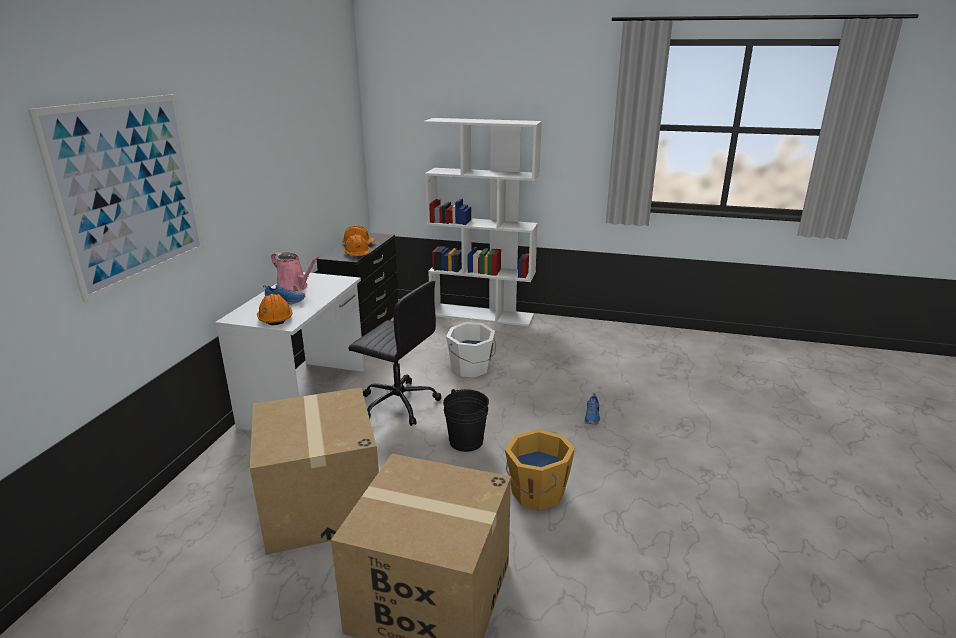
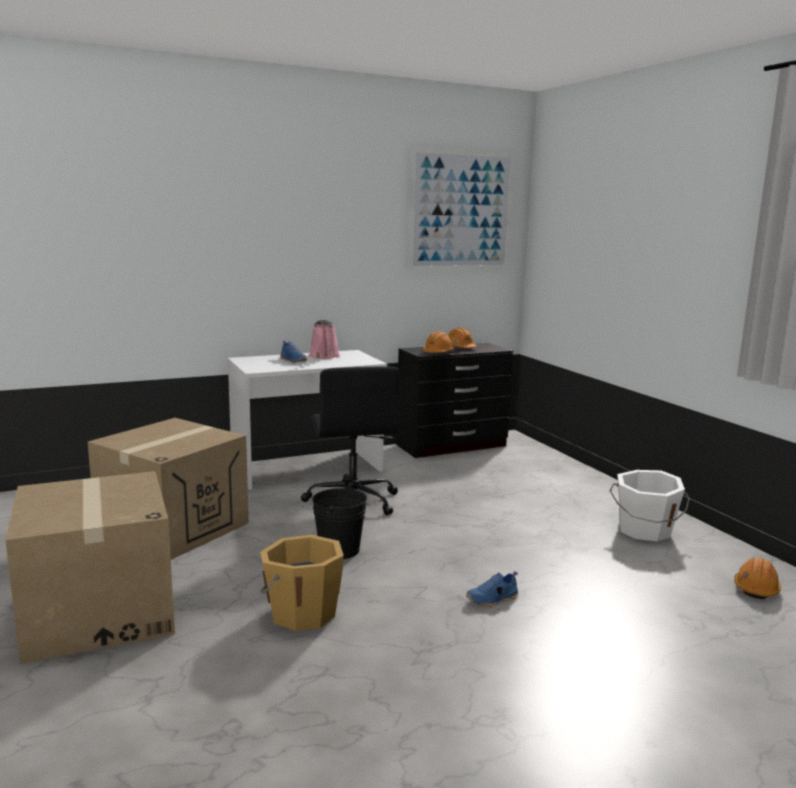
camera: 50 degrees right, 10 degrees down
picture [28,94,204,303] -> picture moved to [409,148,514,270]
orange hard hat [257,294,292,325] -> orange hard hat moved to [734,557,781,599]
white bookcase [423,118,542,326] -> none
white bucket [446,322,496,378] -> white bucket moved to [610,470,690,541]

